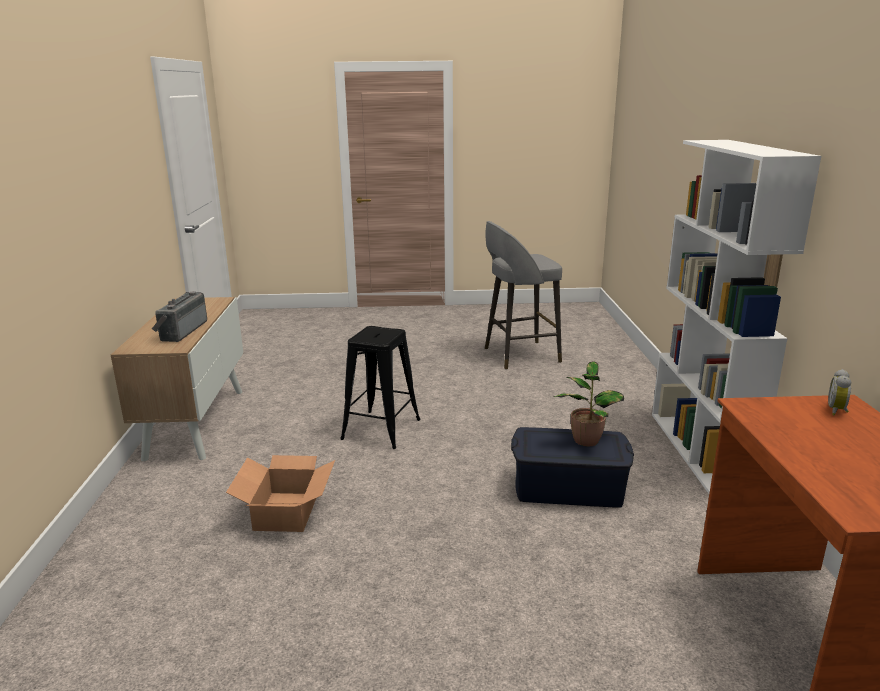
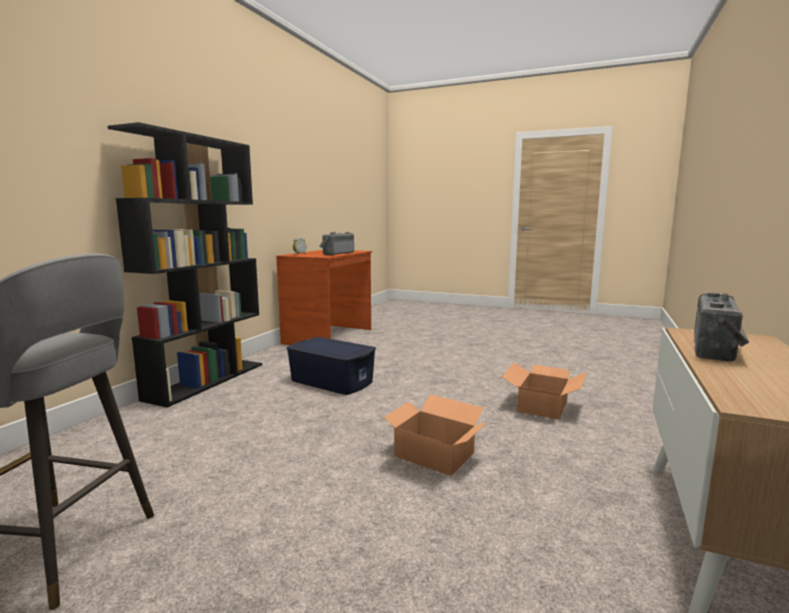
camera: 155 degrees left, 10 degrees down
black stool [340,326,420,449] -> cardboard box [384,394,488,476]
potted plant [554,361,624,447] -> none
white bookcase [652,140,822,494] -> black bookcase [108,122,262,408]
none -> radio [319,232,354,255]

